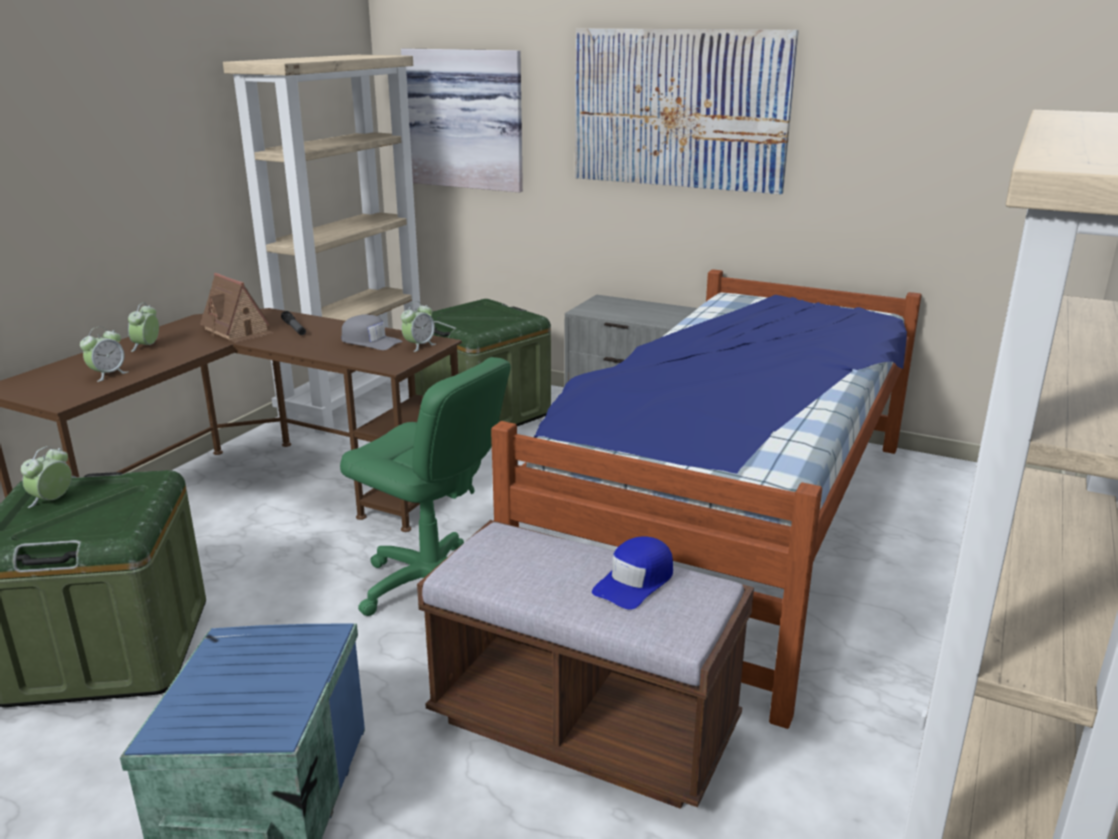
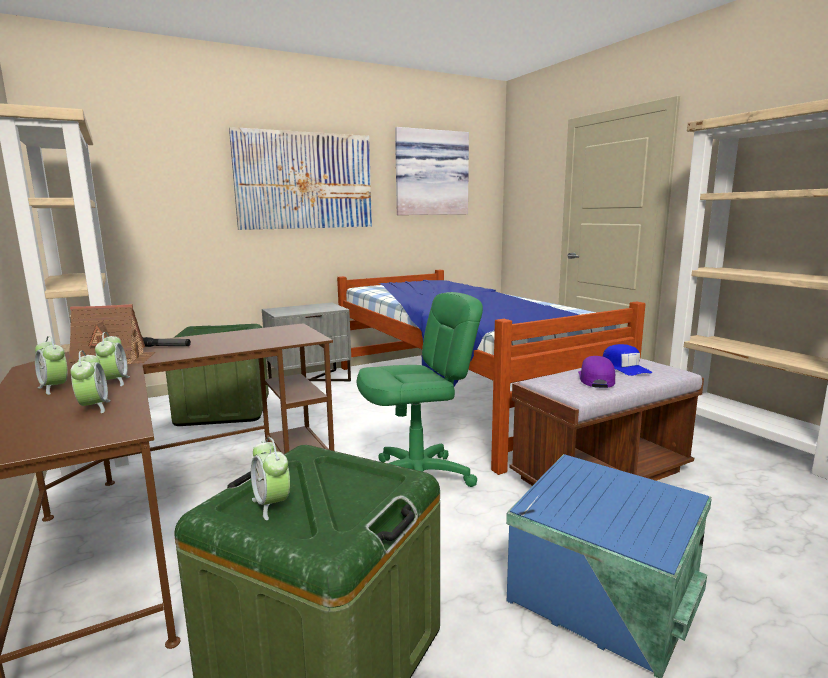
camera: 55 degrees left, 10 degrees down
grey cap [341,314,403,350] -> none
picture [401,49,523,193] -> picture moved to [395,127,469,215]
alarm clock [401,301,436,352] -> alarm clock moved to [95,332,130,386]
none -> purple cap [578,356,615,388]

